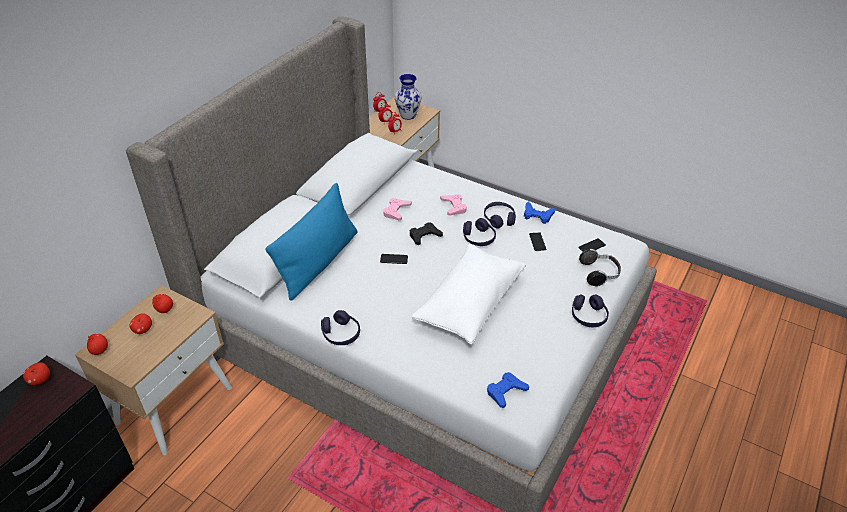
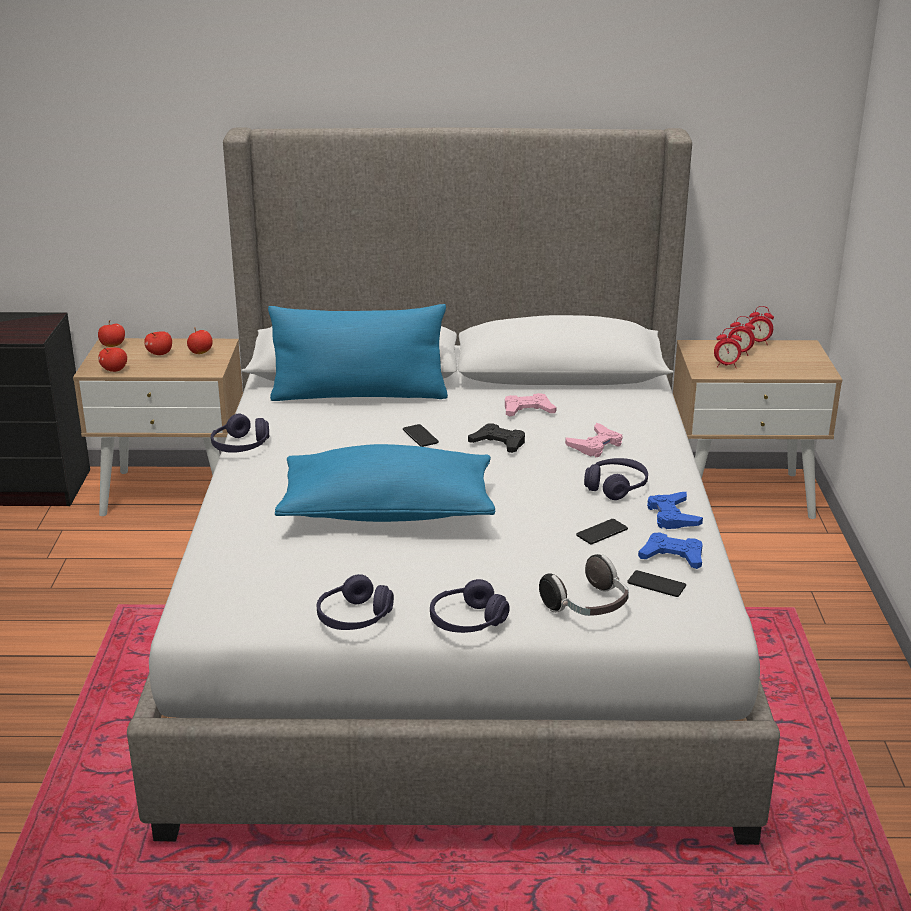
camera: 60 degrees right, 15 degrees down
apple [23,362,50,385] -> apple moved to [98,347,127,372]
vase [395,74,421,120] -> none
white pillow [411,243,526,345] -> blue pillow [275,444,495,522]
purple headphones [463,218,496,246] -> purple headphones moved to [317,574,394,630]
blue game controller [487,372,529,408] -> blue game controller moved to [638,533,703,569]

